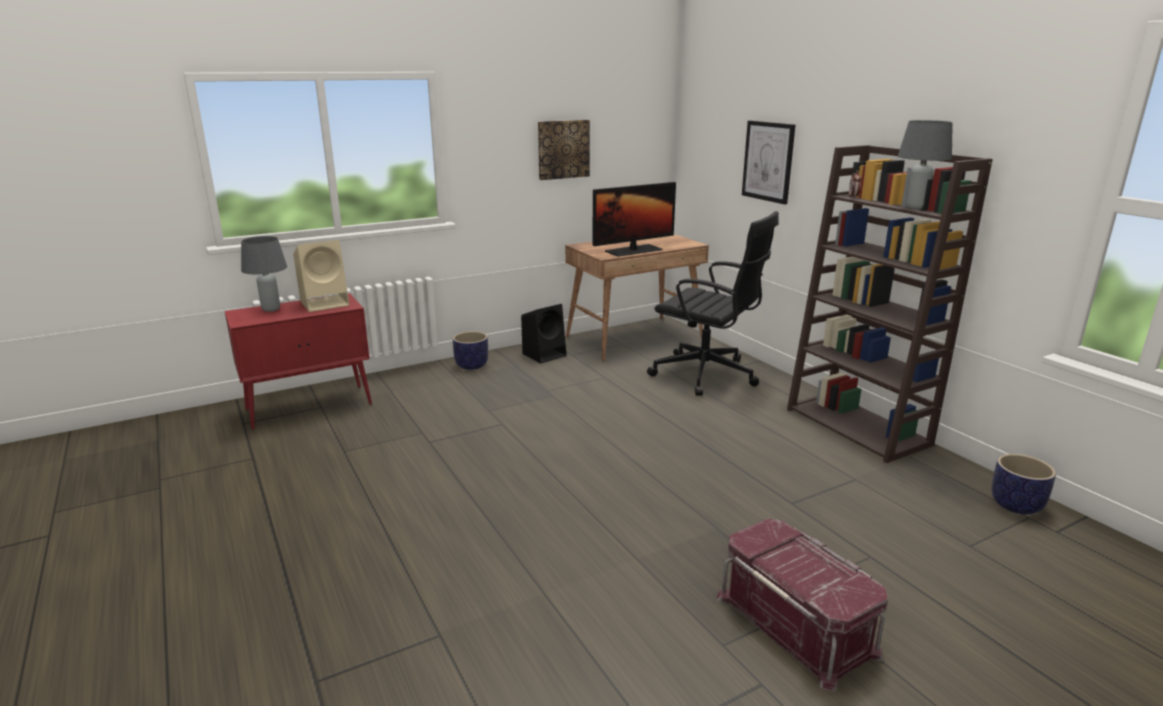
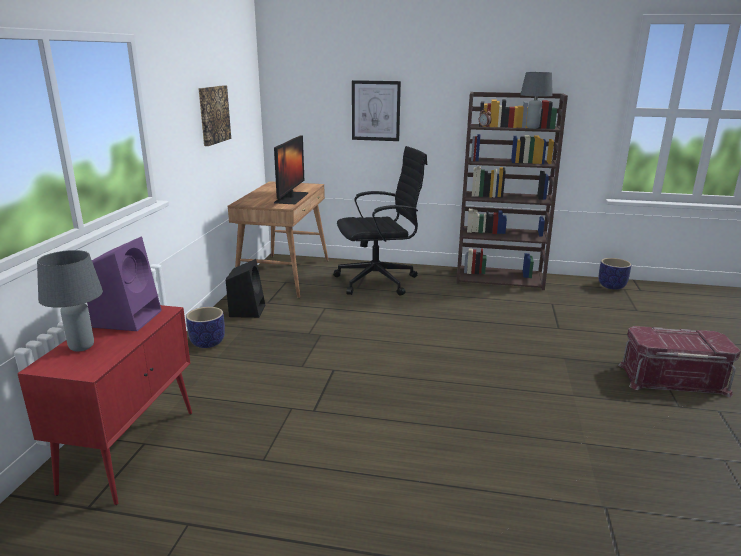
camera: 50 degrees left, 0 degrees up
beige speaker [293,240,349,312] -> purple speaker [87,237,162,331]

